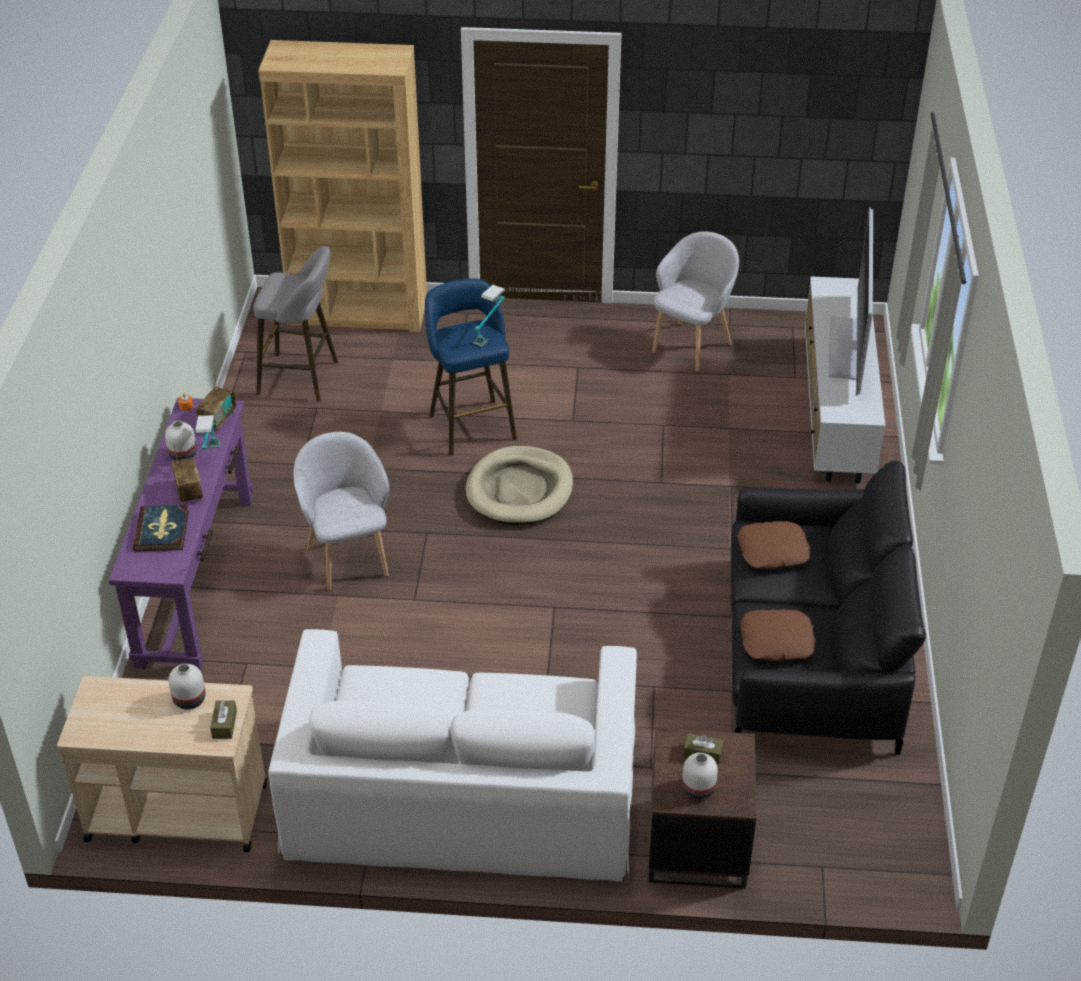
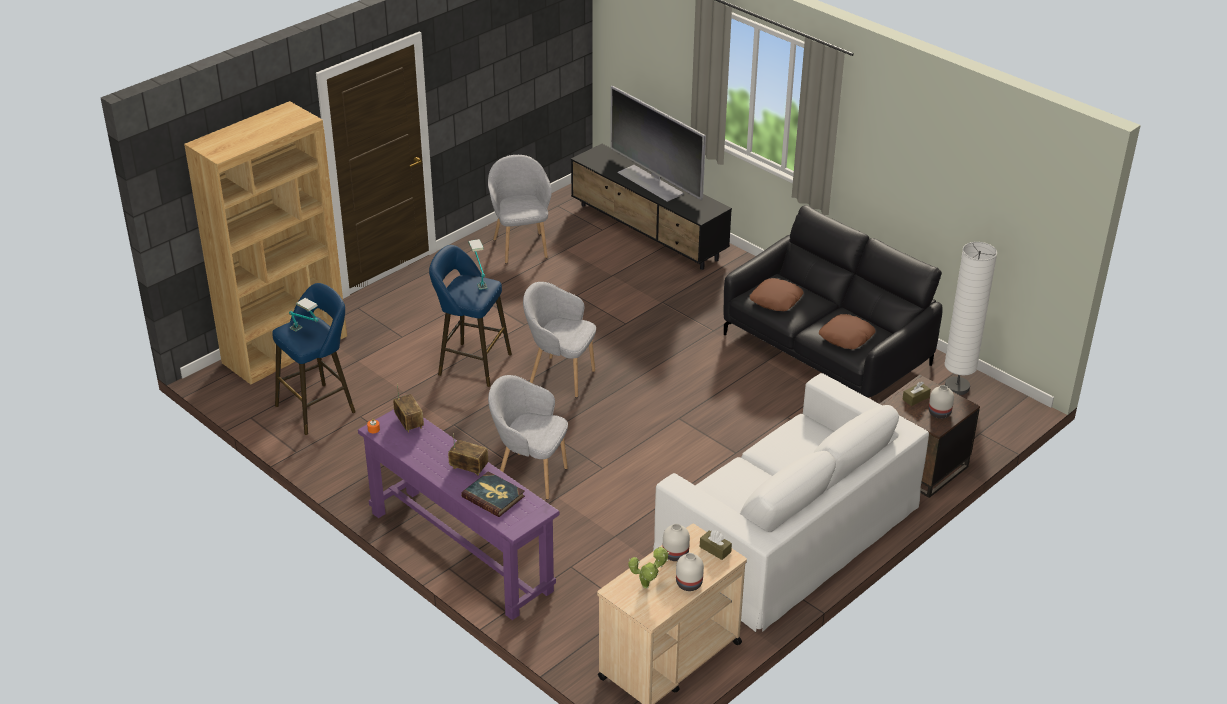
camera: 50 degrees left, 5 degrees down
white vase [165,421,197,461] -> white vase moved to [676,553,704,591]
table lamp [195,415,220,450] -> table lamp moved to [289,298,319,332]
grey stool [254,246,338,402] -> blue stool [272,283,356,435]
beige dog bed [466,446,573,525] -> grey armchair [523,282,596,398]
white tv stand [805,276,885,483] -> black tv stand [571,144,732,270]
none -> potted plant [628,547,669,589]
none -> white floor lamp [944,242,997,395]

